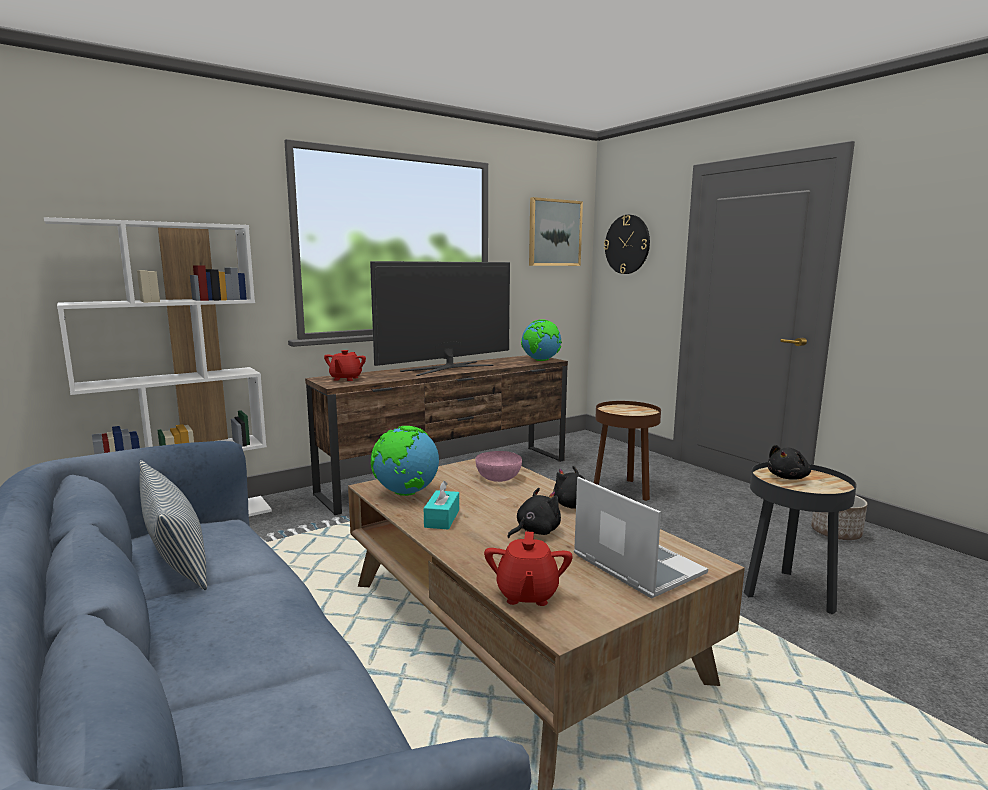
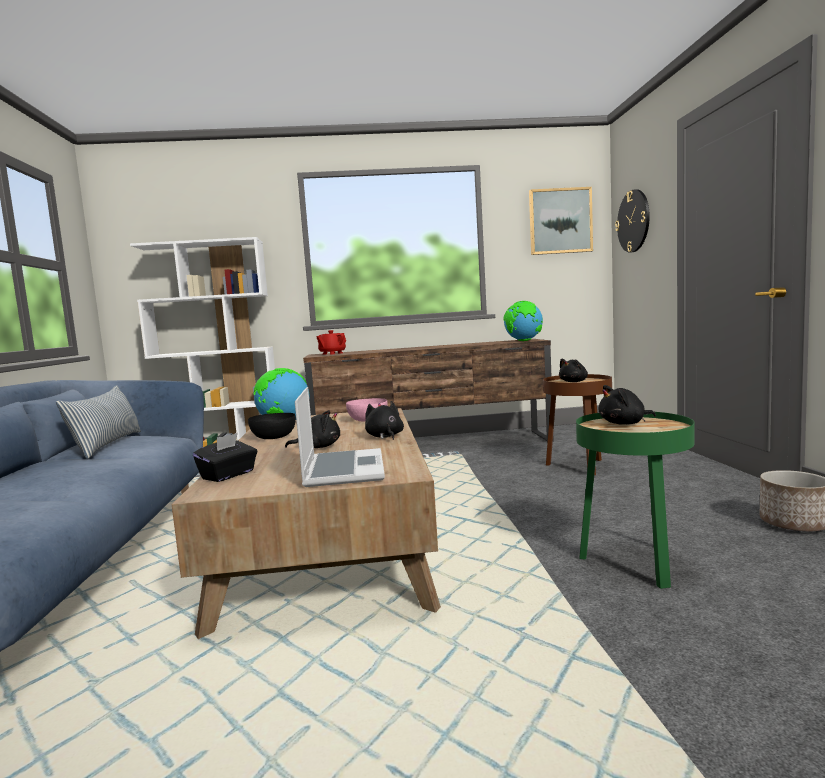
camera: 30 degrees right, 5 degrees down
television [370,261,510,376] -> none
turquoise tissue box [424,481,459,530] -> black bowl [248,413,296,439]
red teapot [484,531,573,606] -> black tissue box [193,433,257,482]
black side table [744,462,857,614] -> green side table [576,412,694,589]
none -> black plush toy [559,359,588,382]

